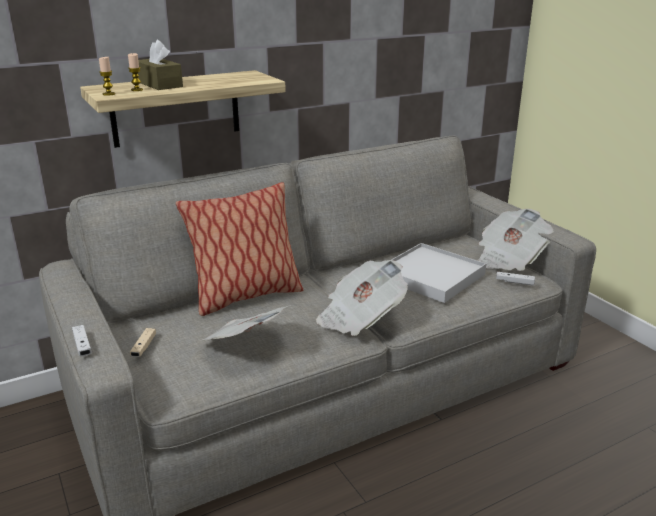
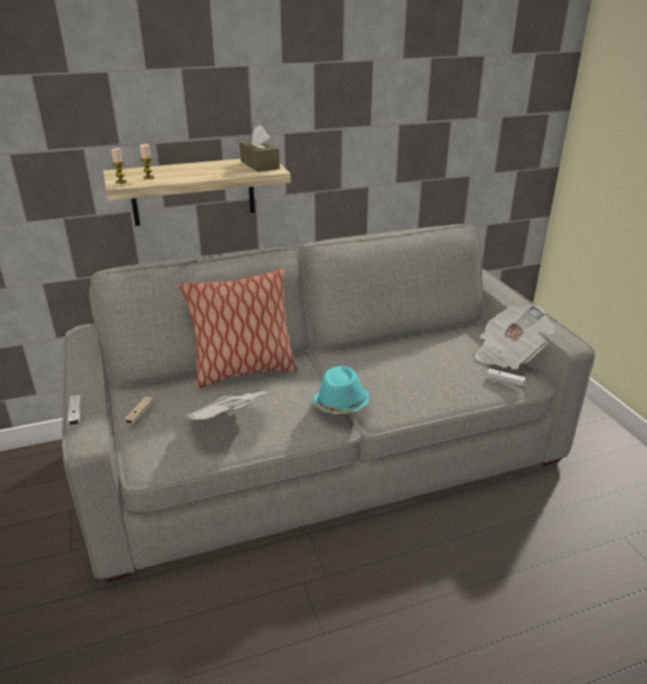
camera: 10 degrees right, 5 degrees up
brown tissue box [138,40,183,90] -> brown tissue box moved to [239,125,280,172]
newspaper [316,260,408,336] -> turquoise hat [313,366,370,414]
white tray [391,243,486,303] -> none

